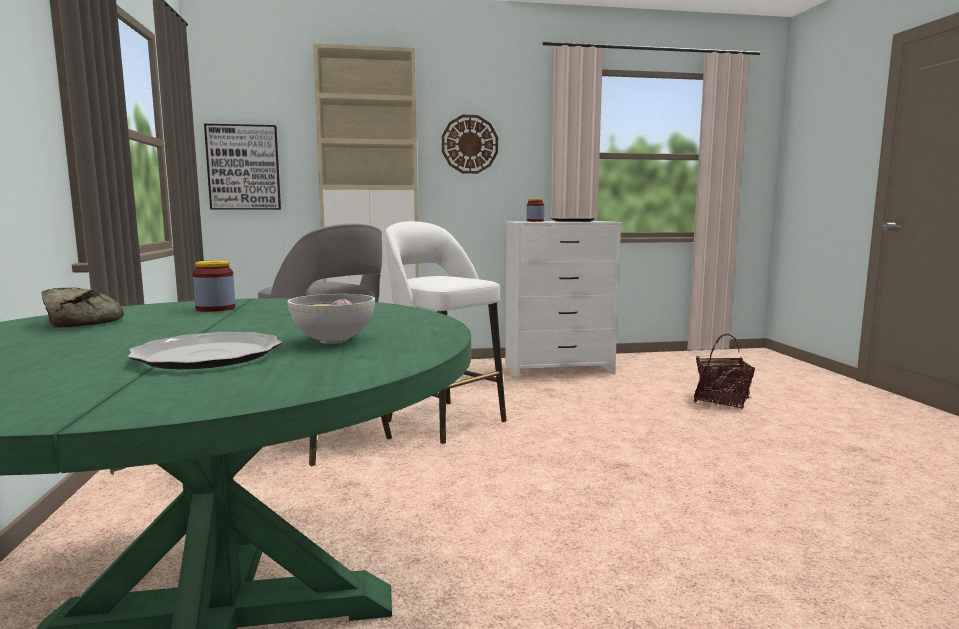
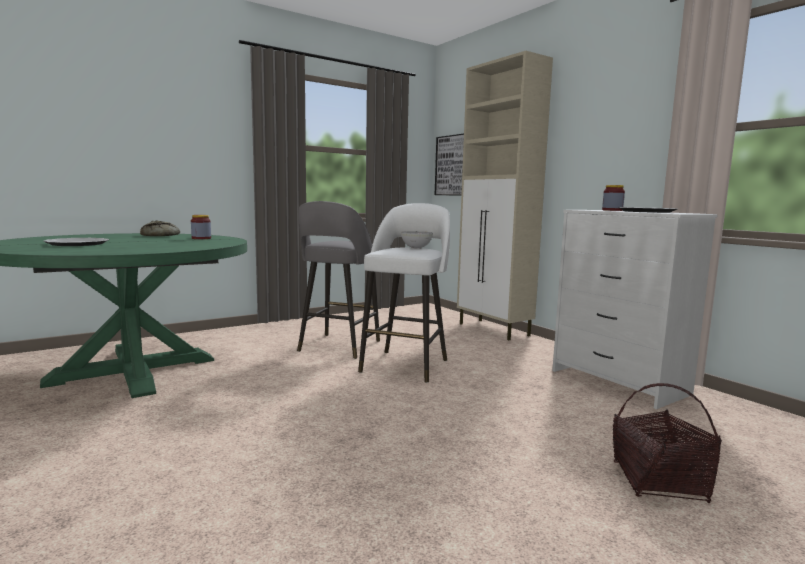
camera: 65 degrees right, 0 degrees up
bowl [287,294,375,344] -> bowl moved to [401,231,433,249]
wall clock [442,115,498,174] -> none

